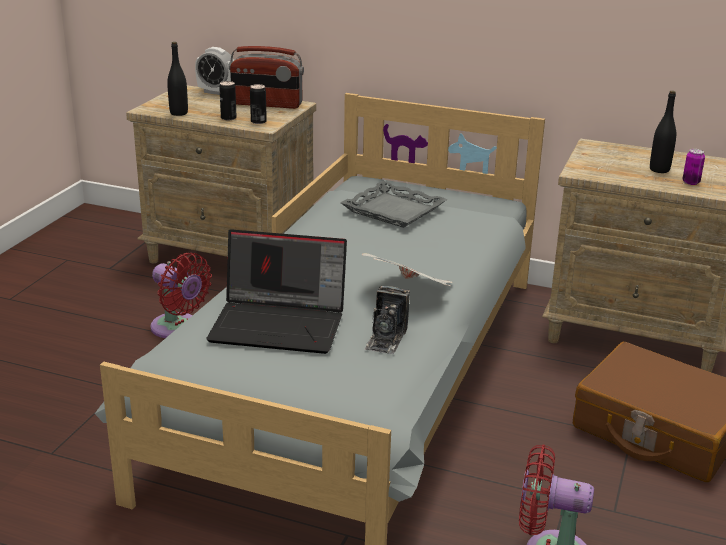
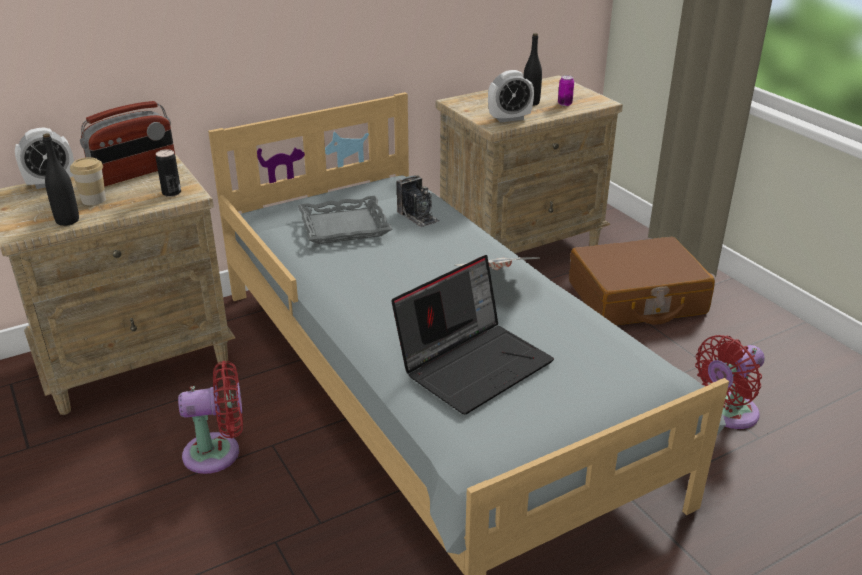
camera: 50 degrees left, 5 degrees up
can [219,81,237,120] -> none
camera [364,286,410,354] -> camera moved to [396,175,440,228]
none -> cup [70,157,106,205]
none -> alarm clock [488,70,534,122]

